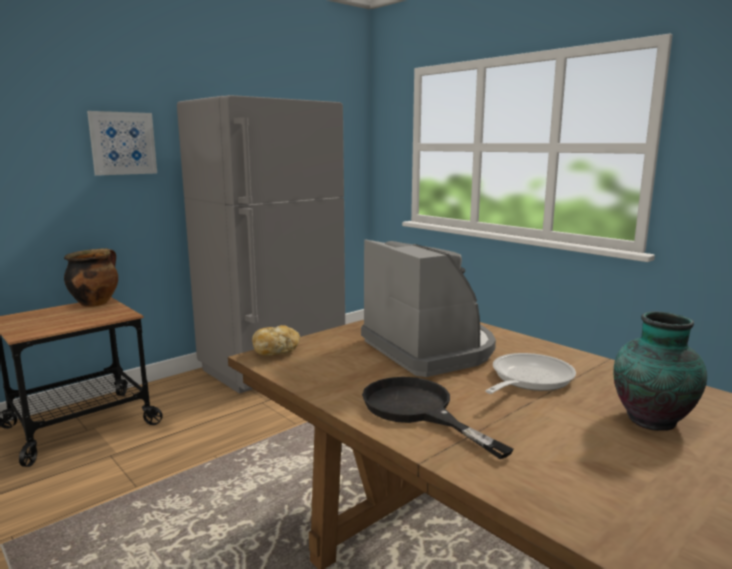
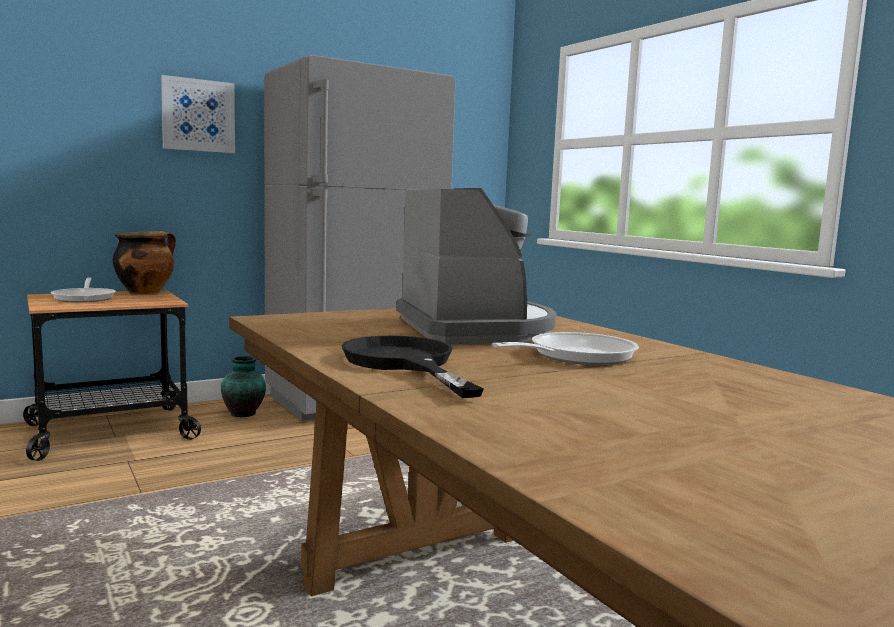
camera: 10 degrees right, 5 degrees down
bread [252,325,300,356] -> none
vase [613,312,707,431] -> vase moved to [221,356,266,417]
none -> frying pan [51,277,116,303]

